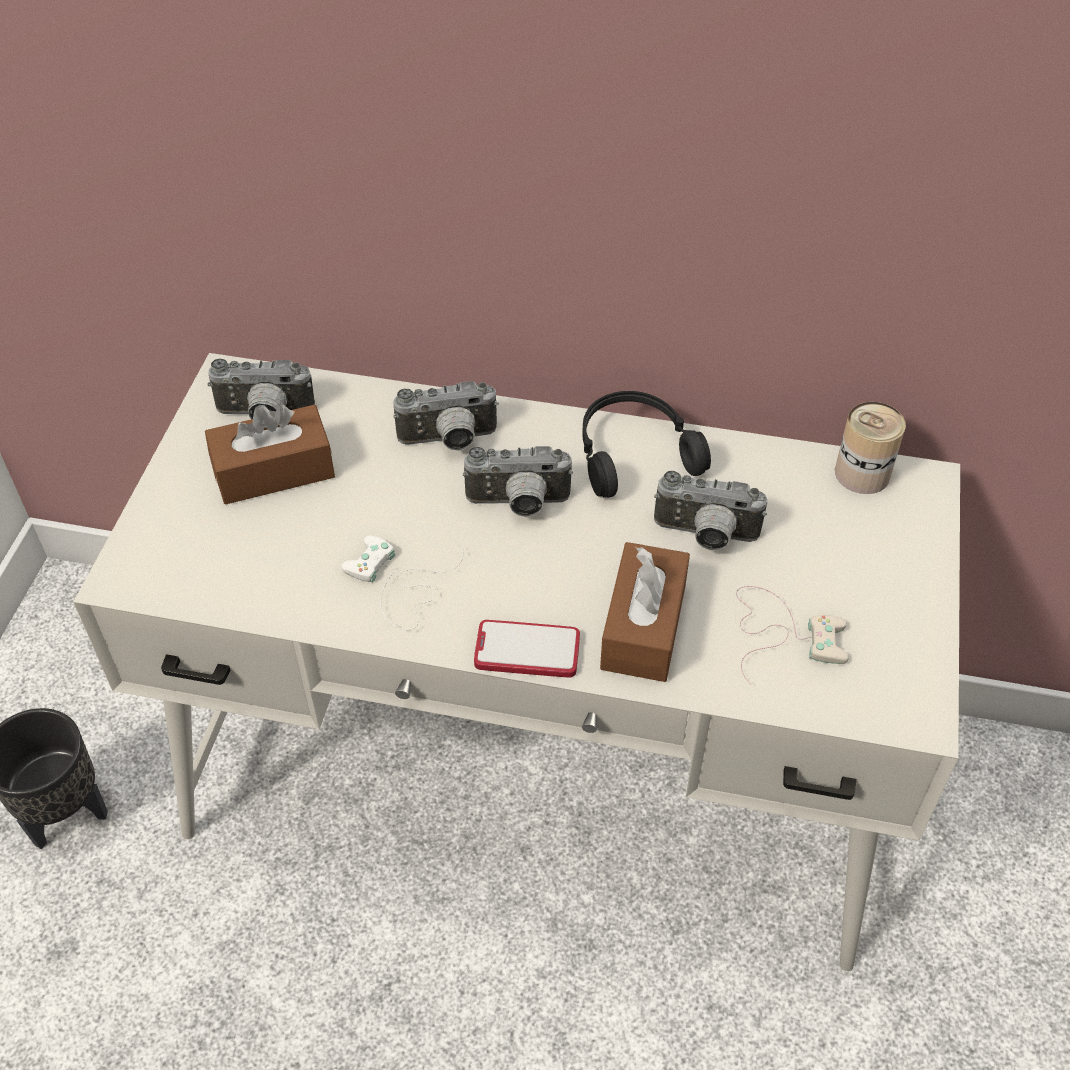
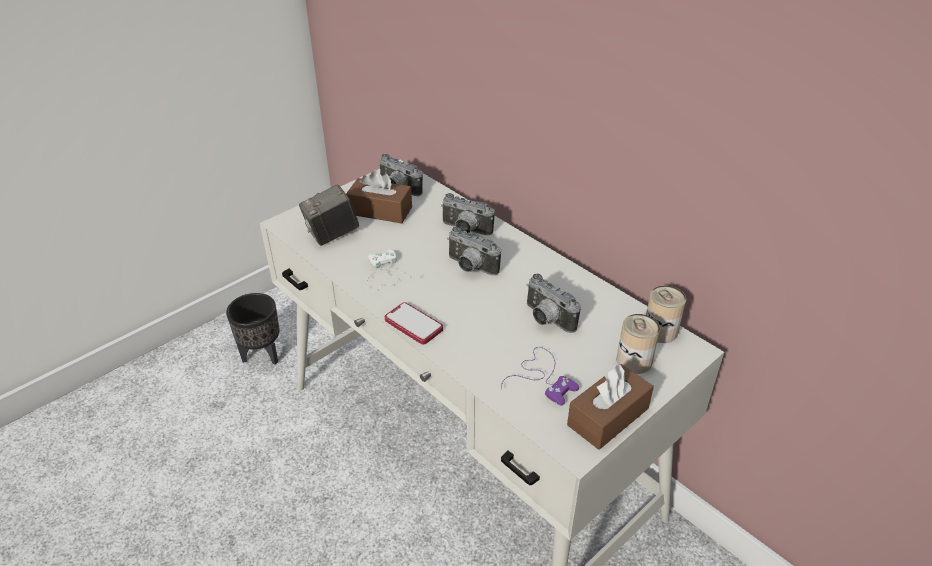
camera: 35 degrees right, 10 degrees down
black headphones [582,391,711,498] -> none
brown tissue box [600,542,690,682] -> brown tissue box moved to [567,363,654,450]
white game controller [736,586,849,685] -> purple game controller [501,347,579,406]
none -> camera [299,184,359,246]
none -> can [616,314,660,374]

